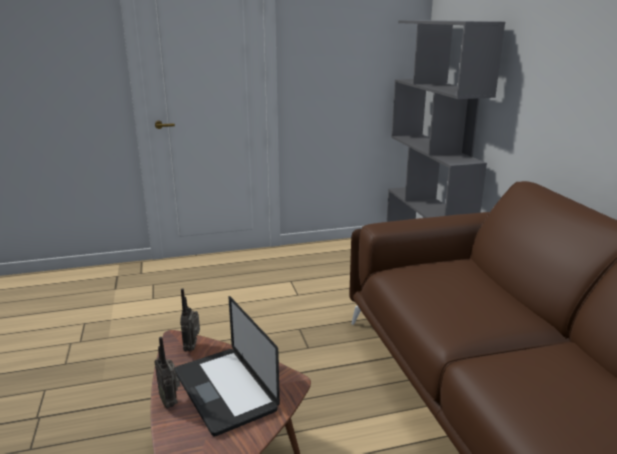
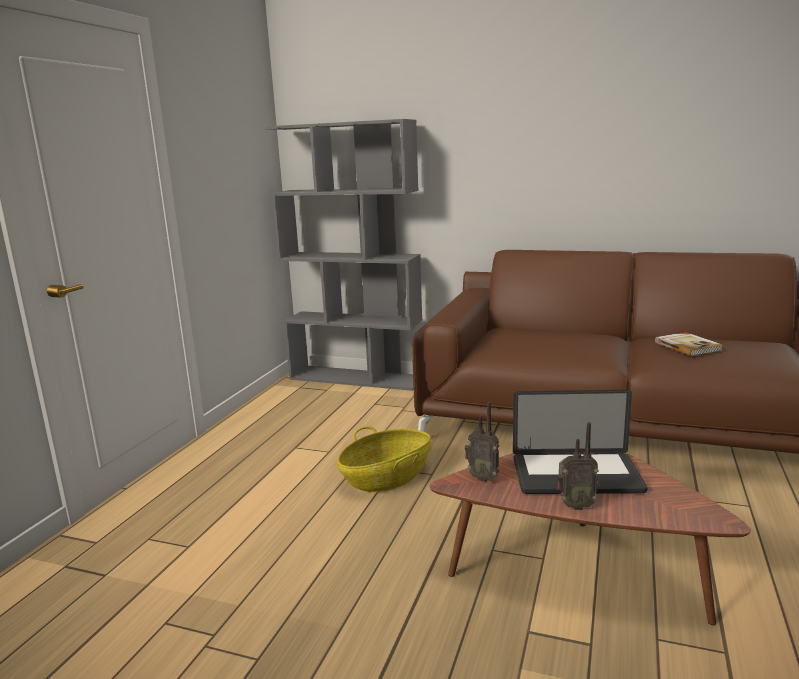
camera: 55 degrees left, 5 degrees down
none -> basket [337,426,431,492]
none -> book [655,332,723,356]

